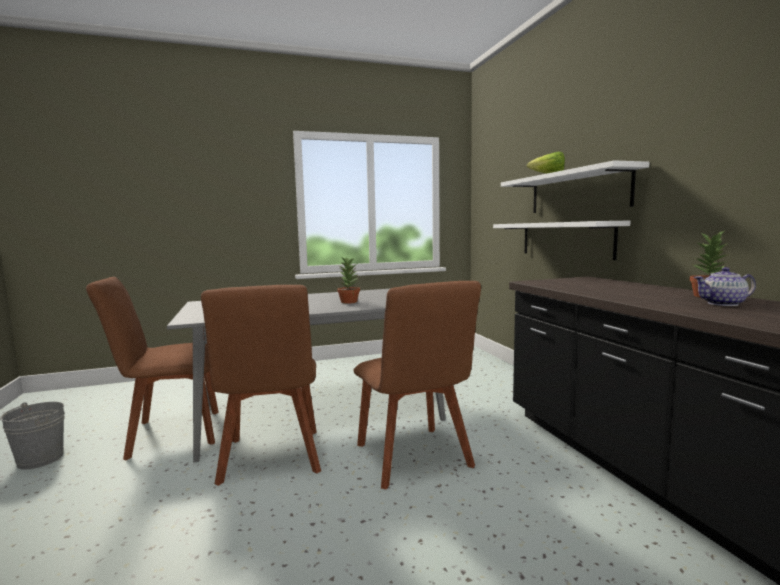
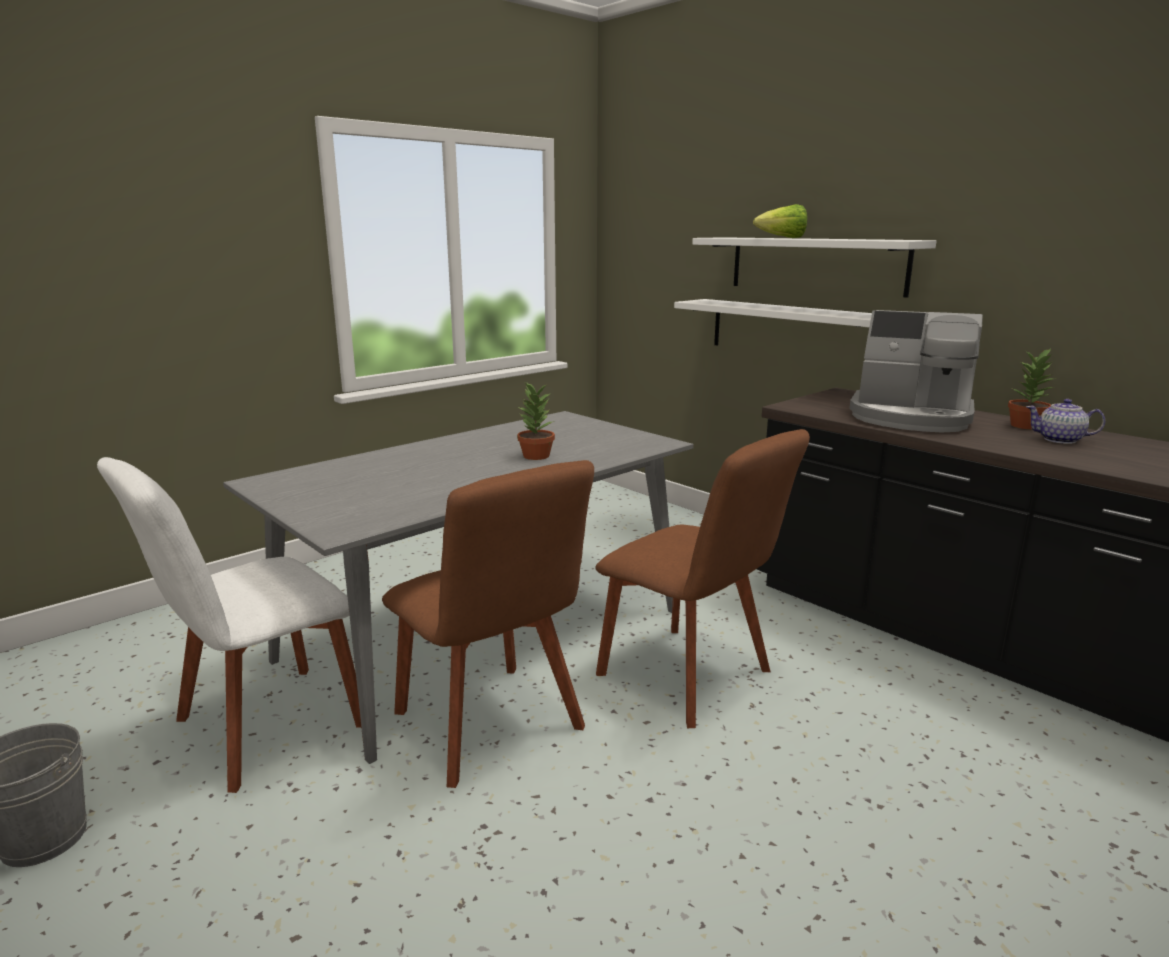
camera: 25 degrees left, 10 degrees up
brown chair [86,277,219,460] -> white chair [97,457,361,793]
teapot [694,267,756,306] -> teapot turned 45 degrees clockwise [1026,399,1106,444]
none -> coffee machine [849,310,983,432]

